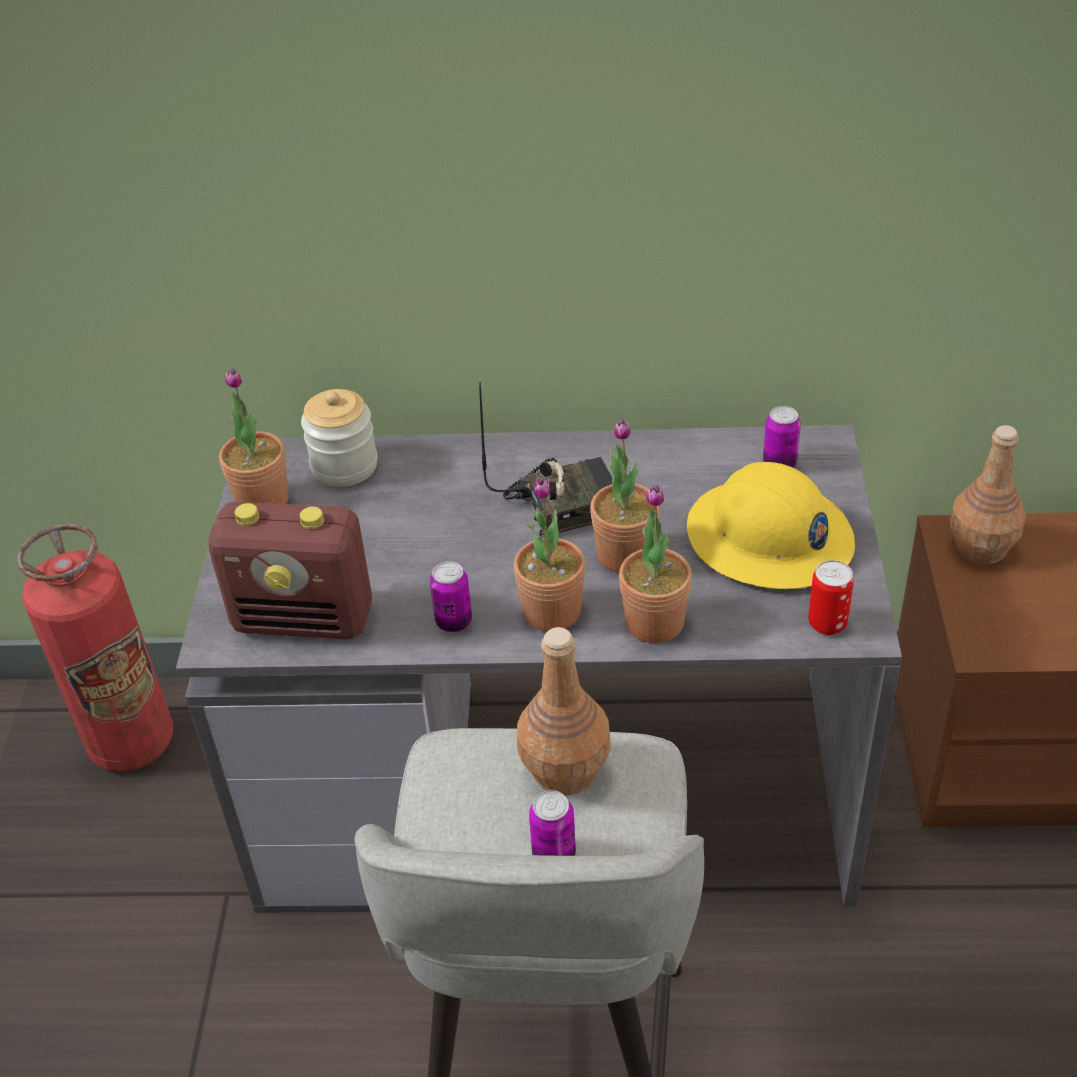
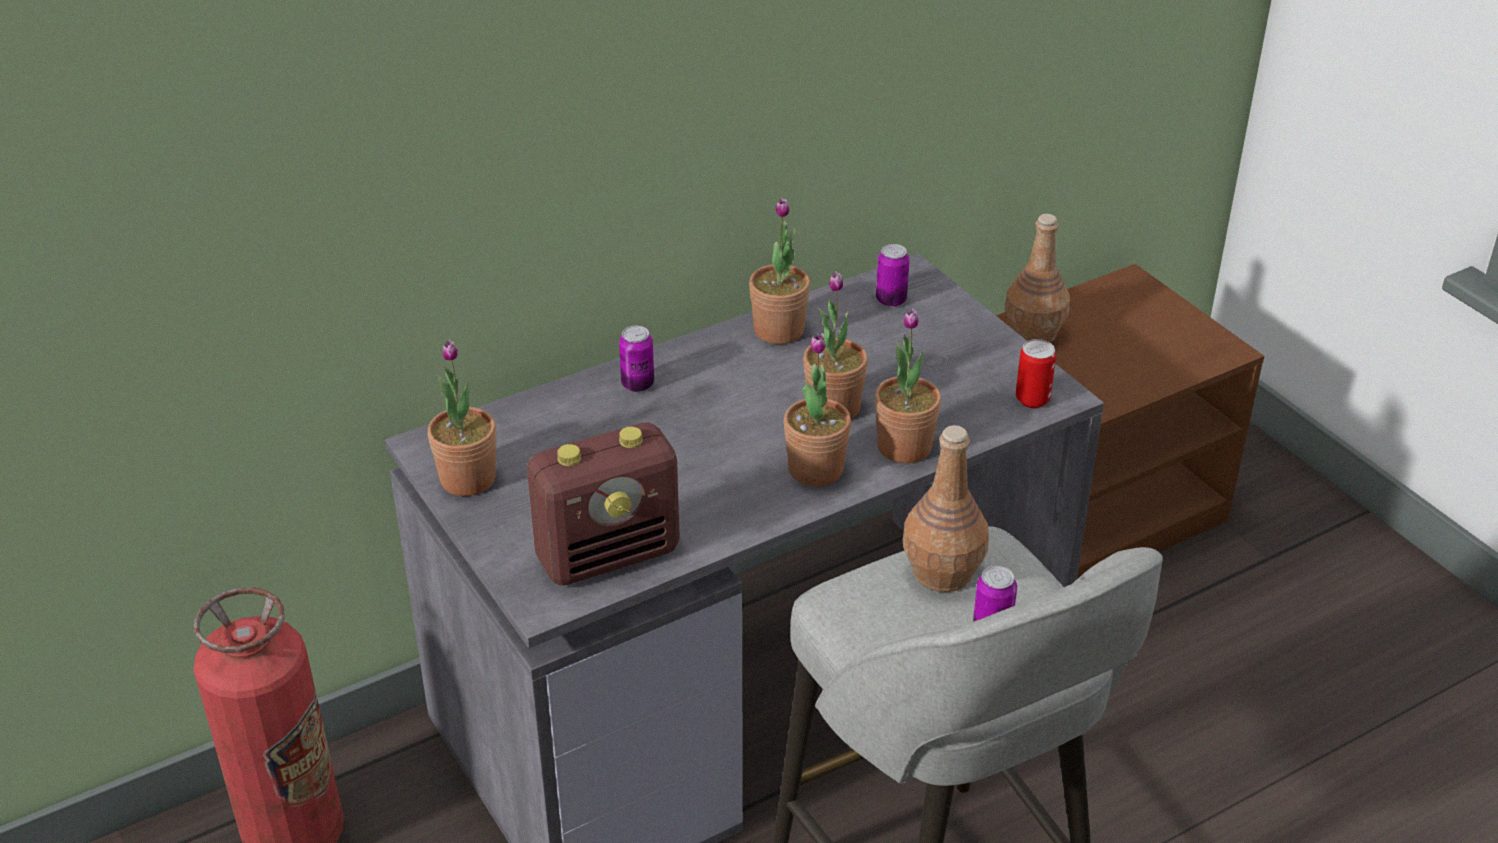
camera: 35 degrees left, 5 degrees down
jar [301,389,378,487] -> none
can [430,561,472,632] -> can moved to [619,326,654,392]
radio [479,382,612,537] -> none
yellow hard hat [687,462,855,589] -> none
none -> potted plant [749,198,810,344]

